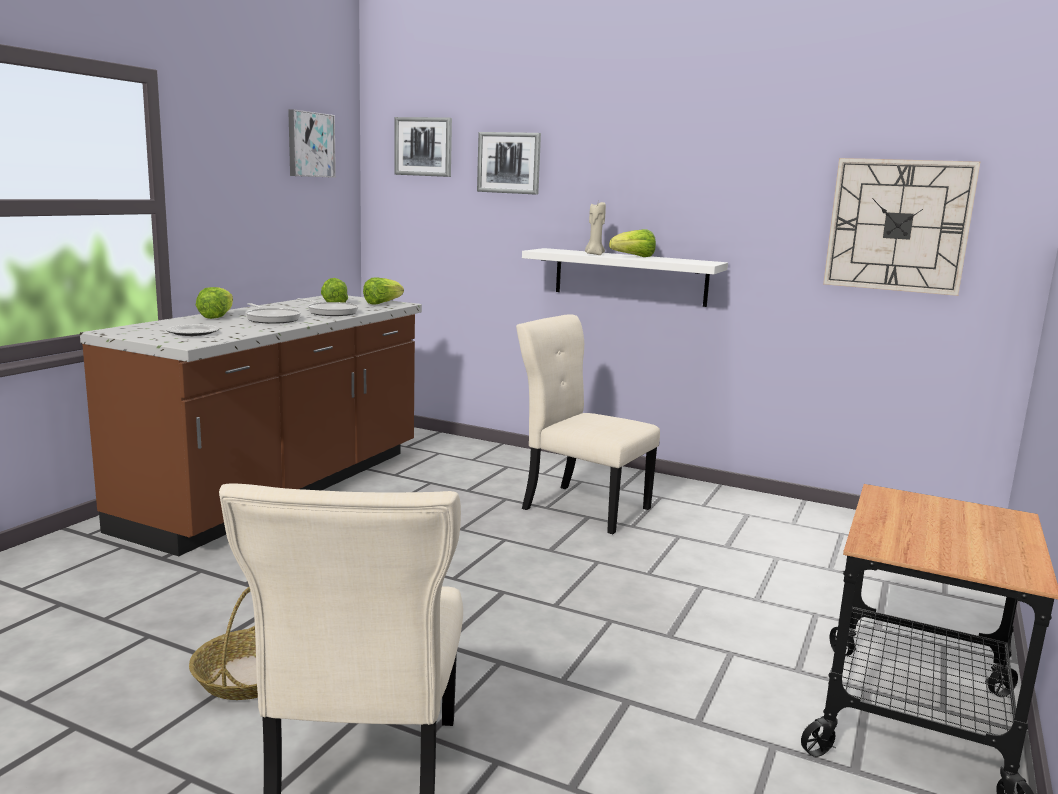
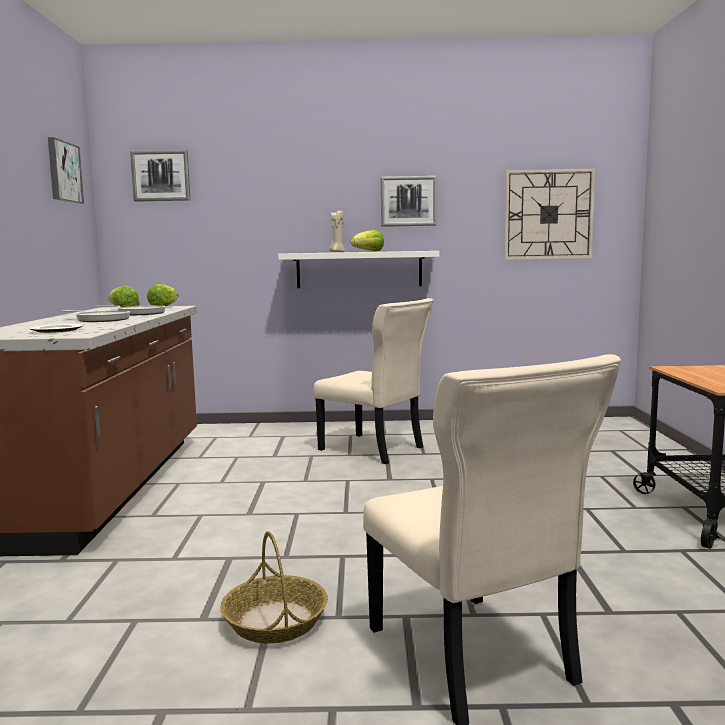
camera: 25 degrees left, 5 degrees down
lettuce [196,287,233,319] -> none
picture [477,132,541,195] -> picture moved to [381,176,437,227]
beige chair [516,314,660,534] -> beige chair turned 150 degrees counterclockwise [314,298,433,464]

